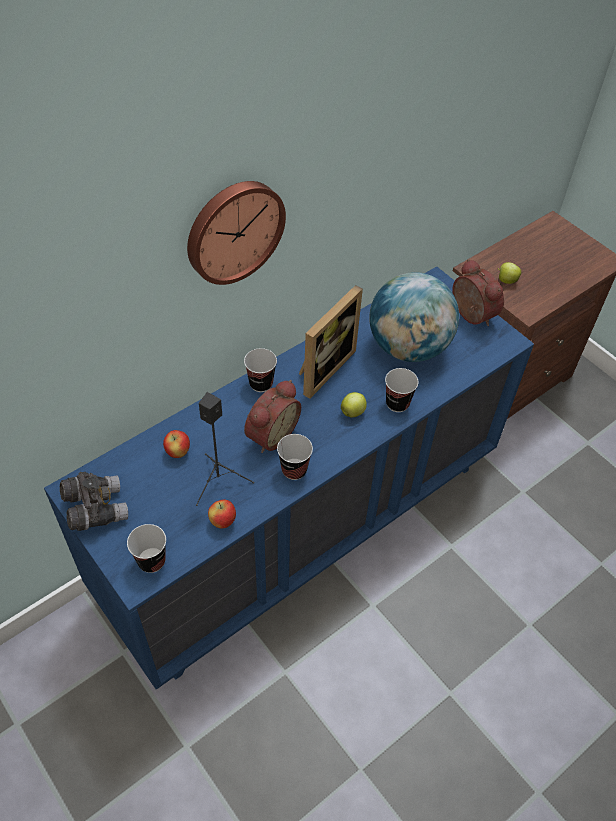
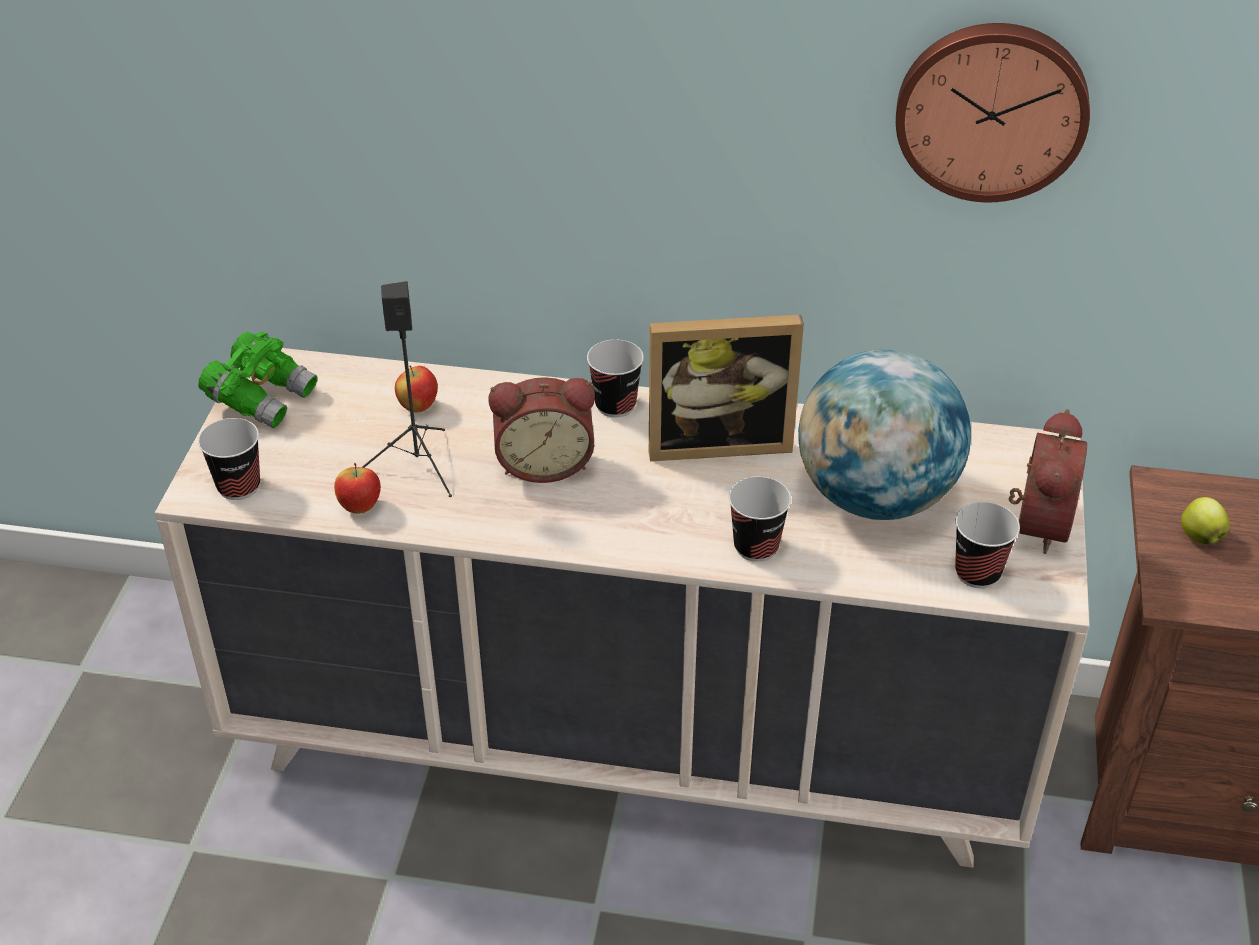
camera: 50 degrees right, 10 degrees down
blue dresser [44,266,534,690] -> beige dresser [155,348,1089,868]
grey binoculars [60,472,128,531] -> green binoculars [198,332,318,429]
wall clock [187,181,286,285] -> wall clock moved to [896,23,1090,202]
cup [277,434,313,480] -> cup moved to [955,502,1020,588]
apple [341,392,366,418] -> none

